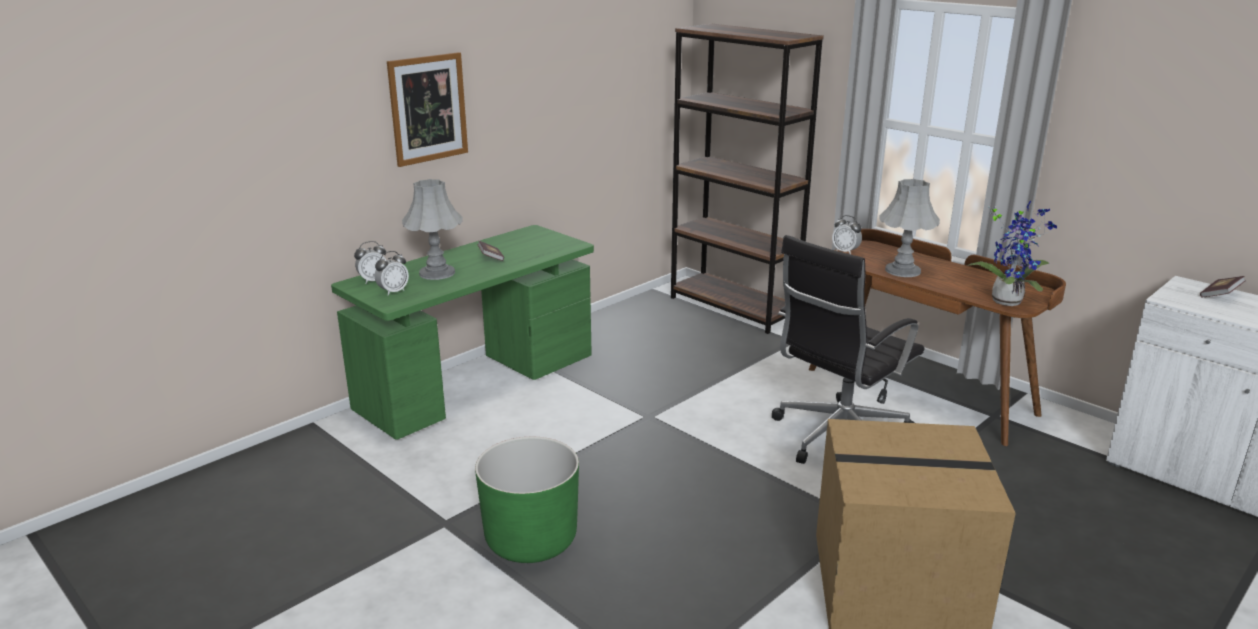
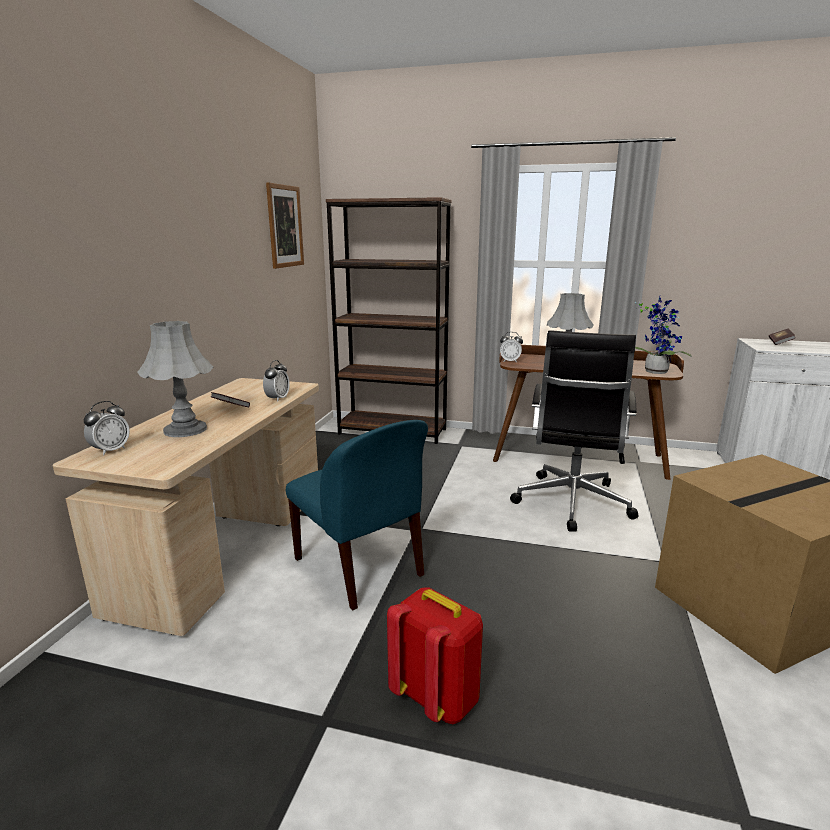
camera: 30 degrees left, 5 degrees down
green desk [331,225,594,440] -> beige desk [53,378,319,636]
alarm clock [375,251,409,295] -> alarm clock moved to [263,360,290,402]
picture [387,52,468,167] -> picture moved to [266,183,304,269]
green planter [475,437,579,563] -> red backpack [387,588,483,724]
none -> blue chair [286,420,428,610]

